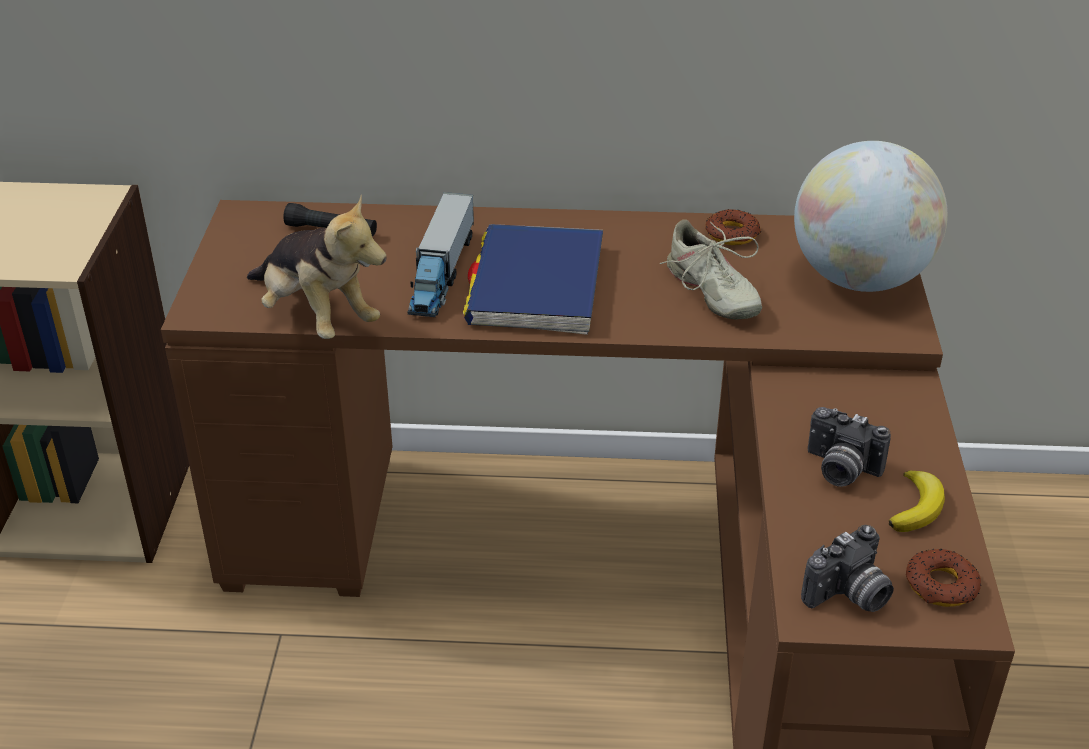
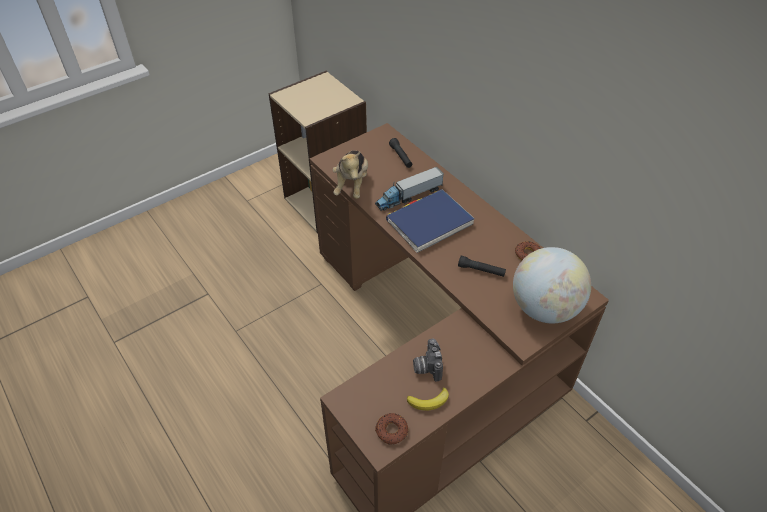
camera: 50 degrees right, 10 degrees up
beige shoe [660,219,762,320] -> black flashlight [458,256,506,277]
camera [801,525,894,612] -> none

